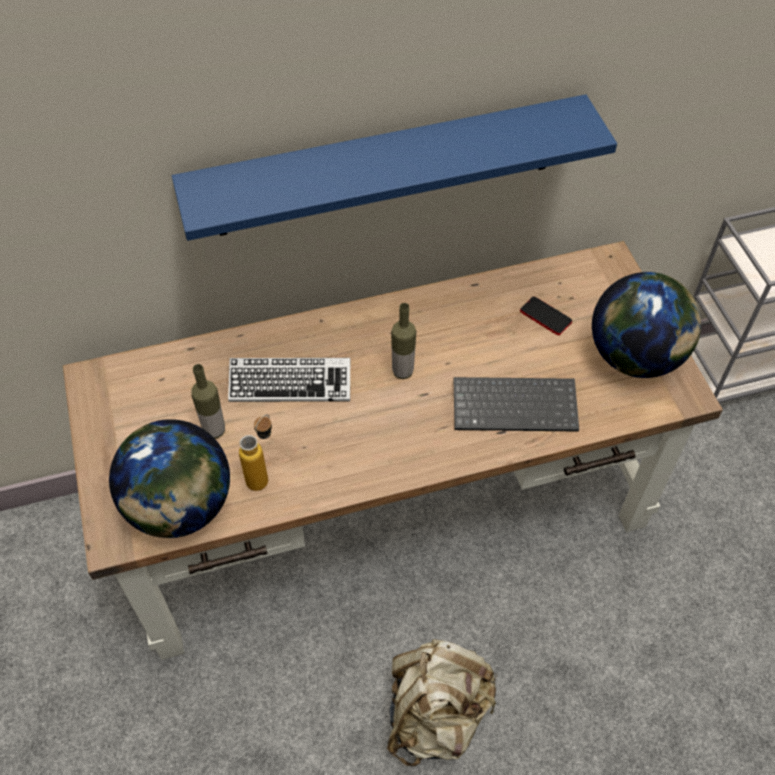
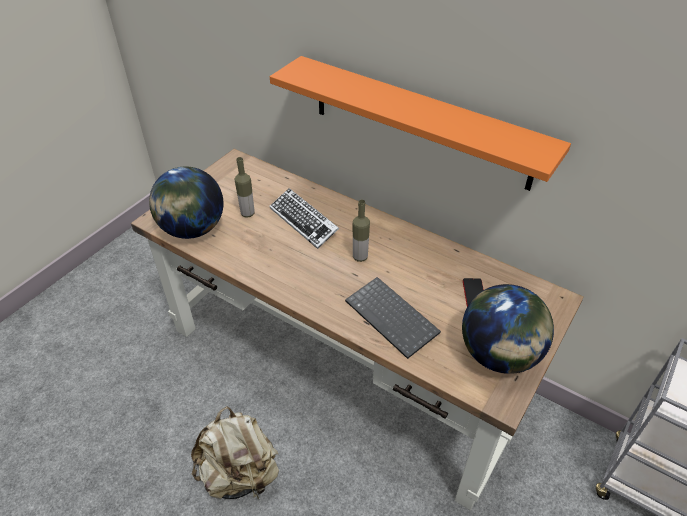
camera: 50 degrees right, 10 degrees down
blue shelf [172,94,617,241] -> orange shelf [270,56,571,191]
bottle [239,415,272,491] -> none

